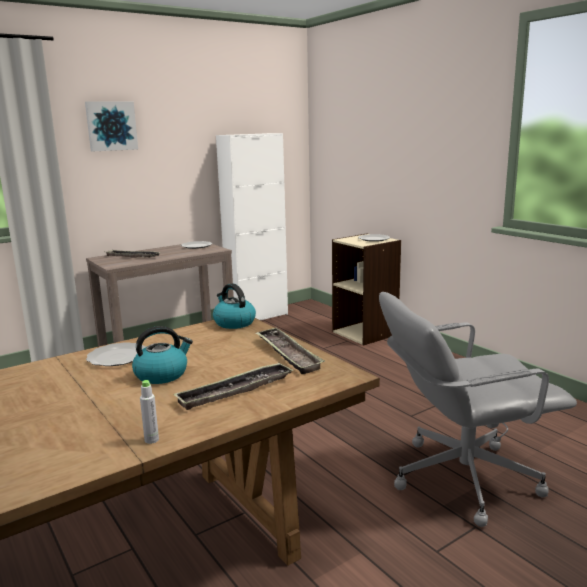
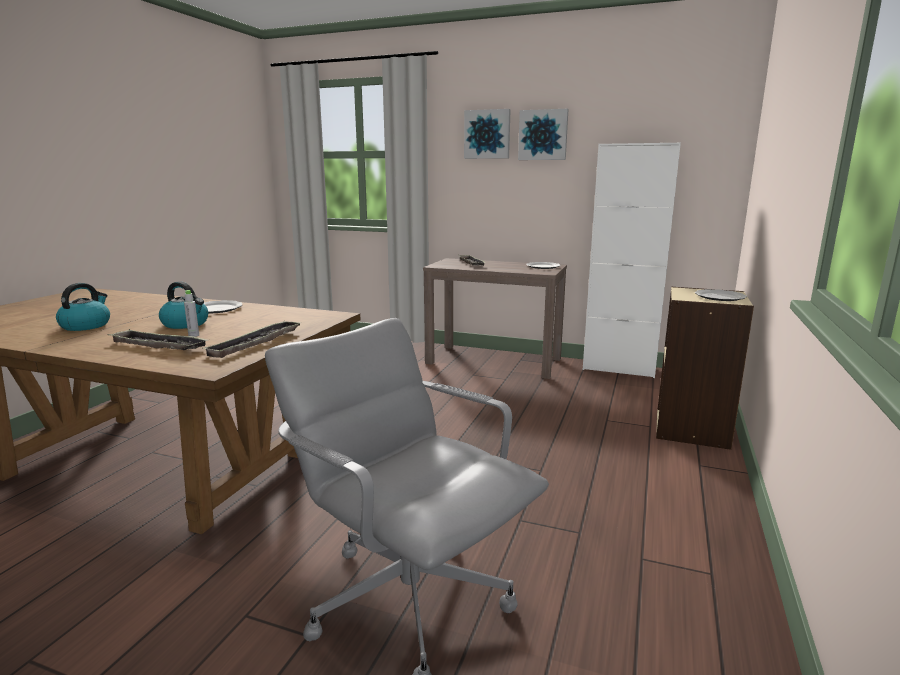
camera: 55 degrees right, 0 degrees up
grey bottle [140,380,159,444] -> grey bottle moved to [184,290,199,337]
kettle [213,283,256,329] -> kettle moved to [56,283,110,331]
none -> picture [518,109,568,160]

